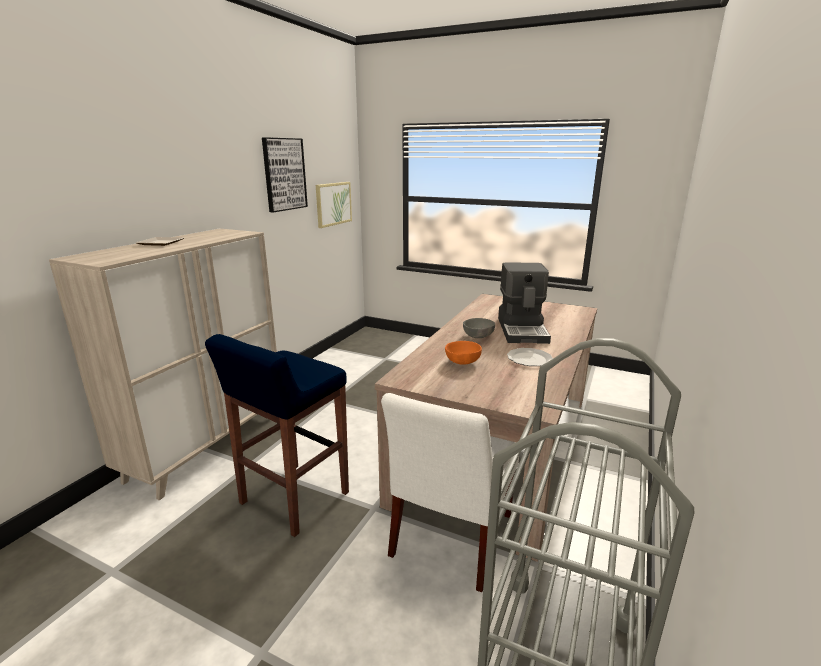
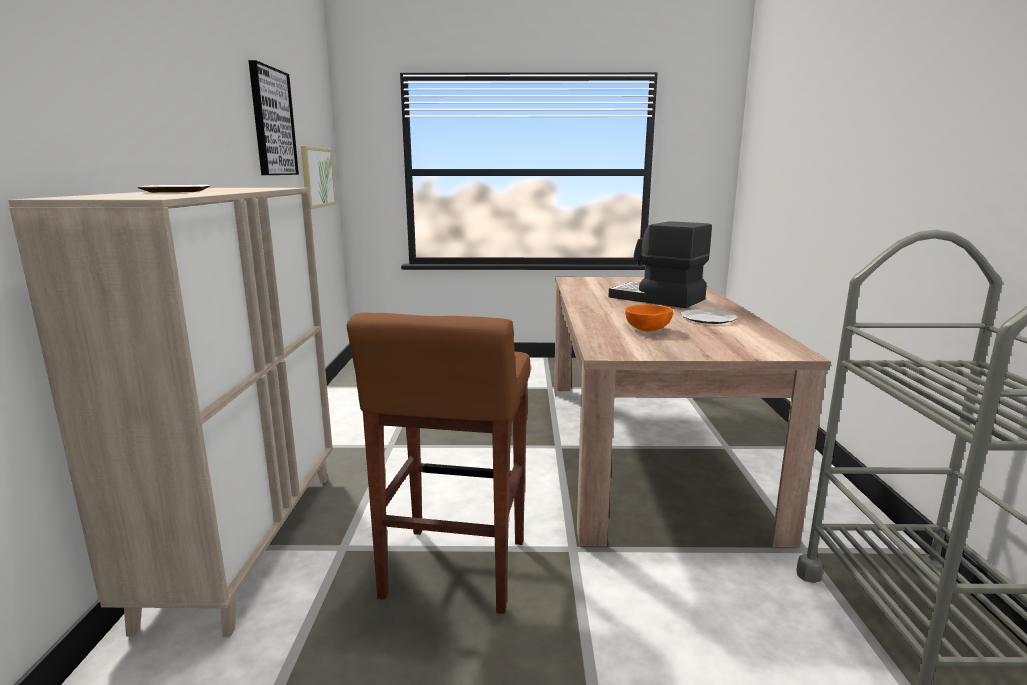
camera: 25 degrees left, 5 degrees down
blue stool [205,334,349,537] -> brown stool [347,313,531,614]
white chair [381,393,519,592] -> none
grey bowl [463,318,495,338] -> none
coffee machine [498,262,551,344] -> coffee machine turned 150 degrees clockwise [609,221,712,308]

